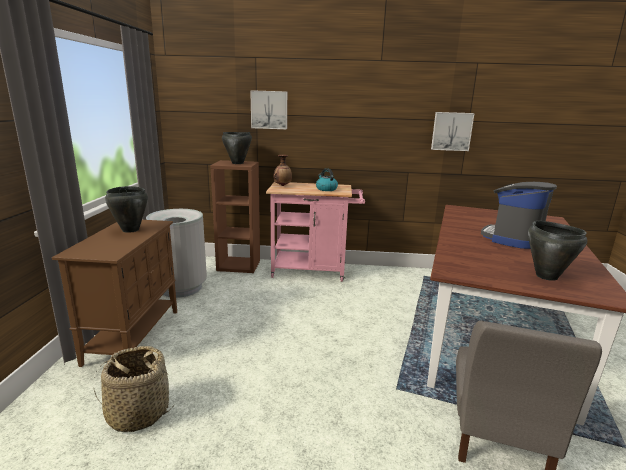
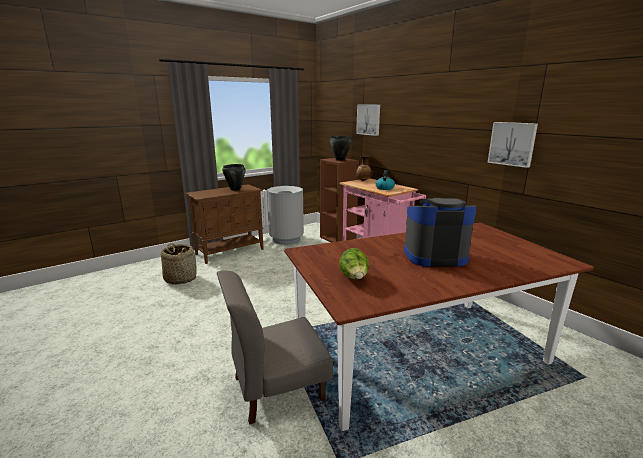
camera: 50 degrees right, 0 degrees up
black cooking pot [528,221,587,281] -> lettuce [339,248,369,279]

